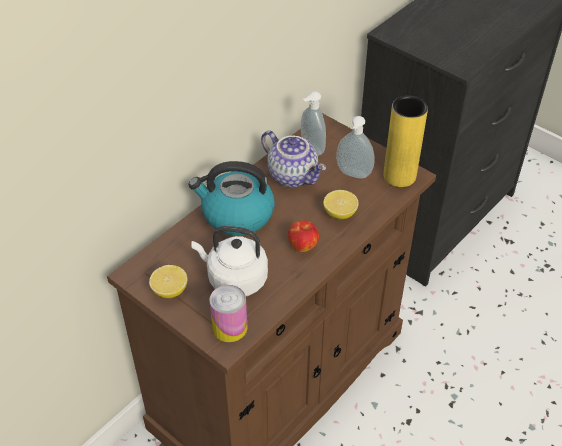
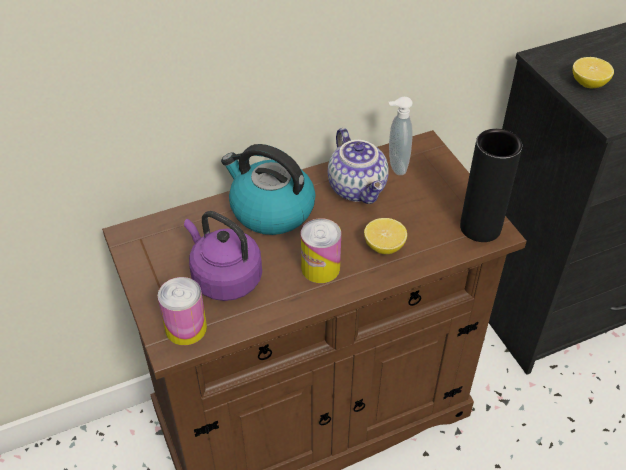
camera: 25 degrees right, 0 degrees up
lemon [149,265,187,298] -> lemon moved to [573,57,614,88]
white kettle [191,226,268,296] -> purple kettle [184,211,262,301]
apple [288,220,319,252] -> can [301,218,341,283]
soap dispenser [336,116,375,179] -> none
yellow vase [384,96,428,187] -> black vase [460,129,522,242]

